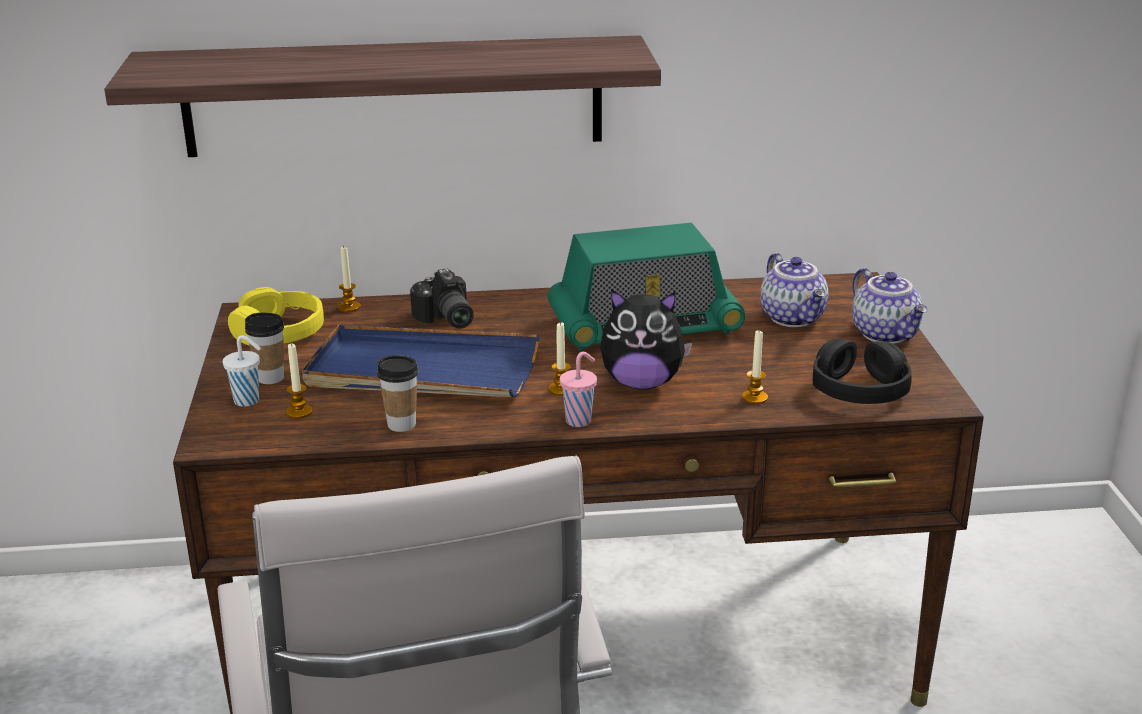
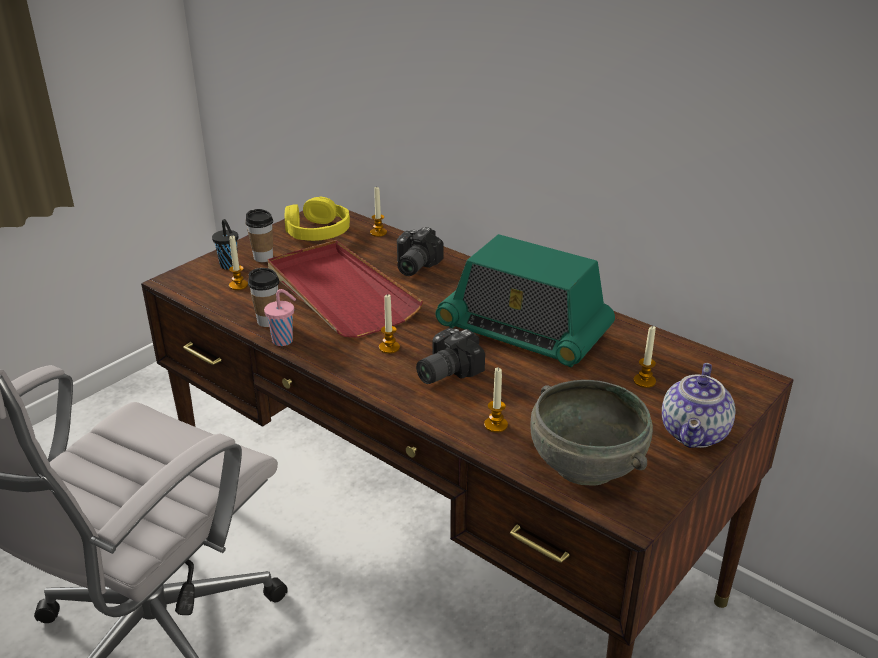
camera: 45 degrees right, 5 degrees up
shelf [104,36,661,157] -> none
white cup [223,335,261,407] -> black cup [212,219,238,270]
blue tray [302,325,539,397] -> red tray [268,240,423,338]
pink cup [560,352,597,427] -> pink cup moved to [264,289,296,346]
plush toy [600,289,693,390] -> camera [416,328,485,384]
teapot [760,253,829,327] -> candle [633,325,656,388]
black headphones [813,338,912,404] -> grey bowl [530,380,653,486]

